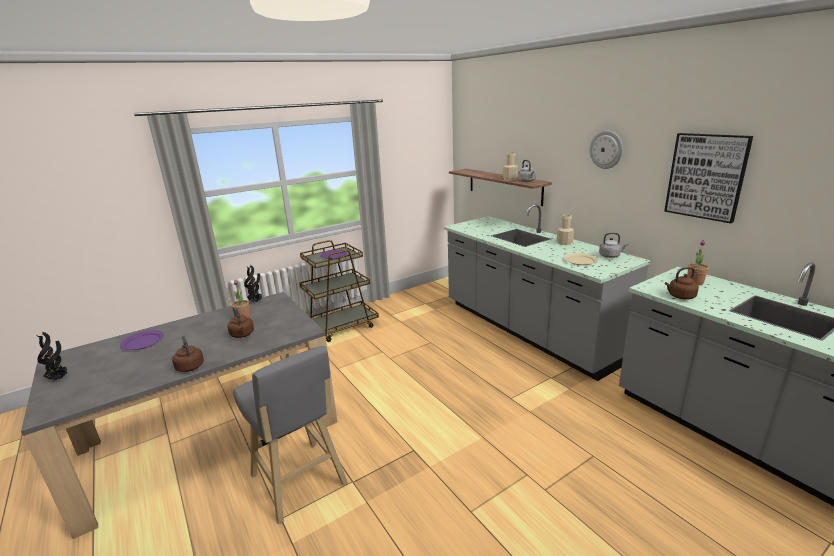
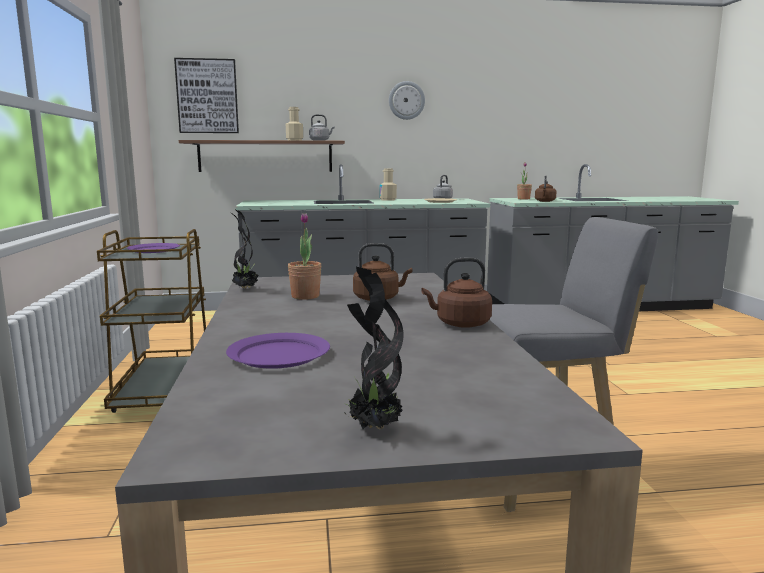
camera: 65 degrees left, 10 degrees down
picture [664,133,753,223] -> picture moved to [174,58,239,133]

